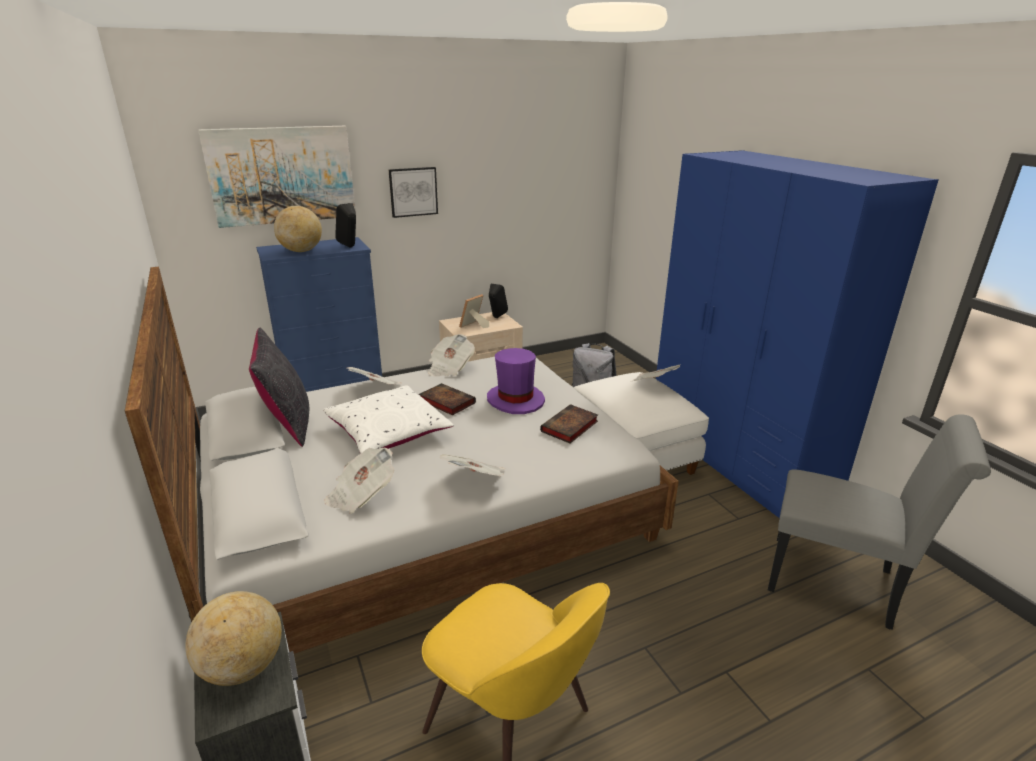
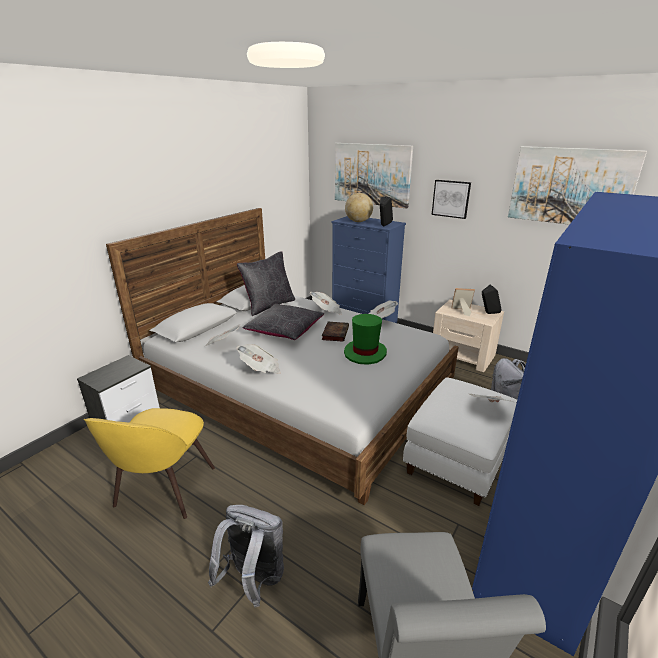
camera: 60 degrees right, 0 degrees up
globe [185,591,282,686] -> none
white pillow [323,385,454,454] -> black pillow [243,304,325,340]
purple hat [487,348,545,414] -> green hat [344,314,387,365]
book [540,404,598,443] -> none
none -> grey backpack [208,505,284,607]
none -> picture [508,146,647,225]

